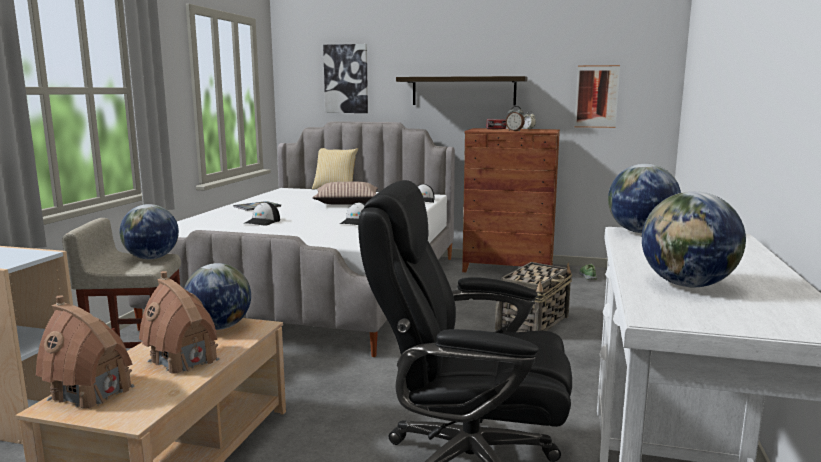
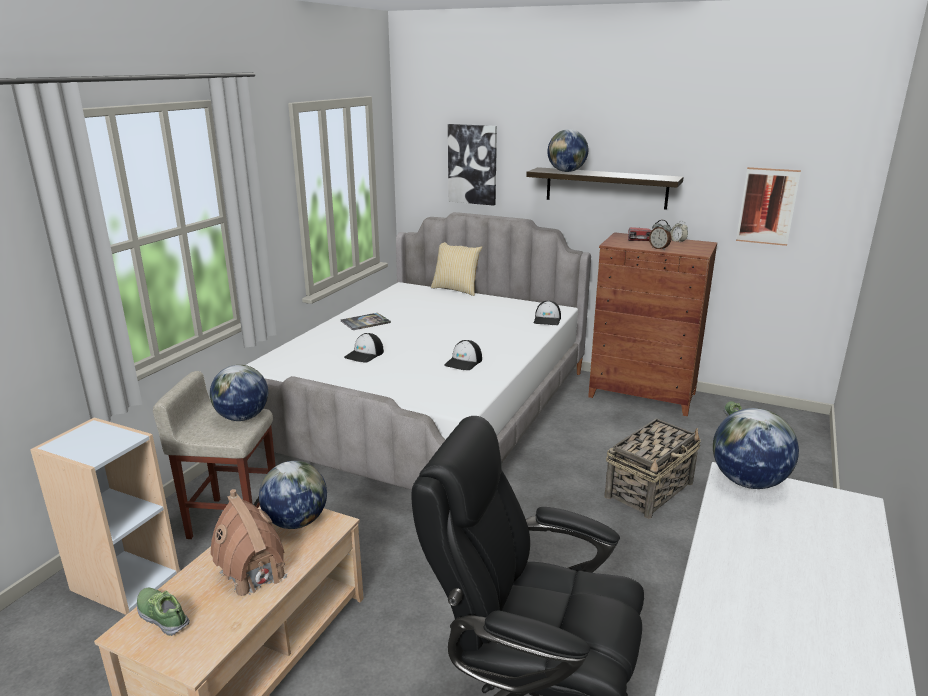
camera: 10 degrees right, 10 degrees up
toy house [36,295,135,410] -> shoe [137,588,190,636]
pillow [312,182,378,205] -> none
globe [642,191,746,287] -> globe moved to [548,129,588,172]

